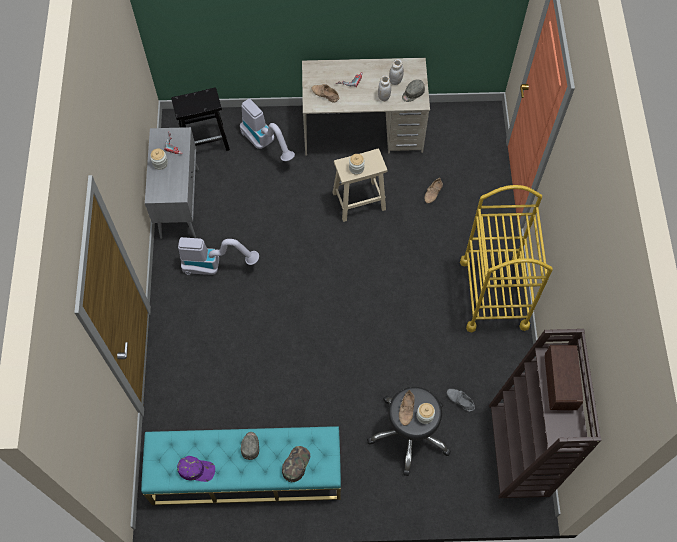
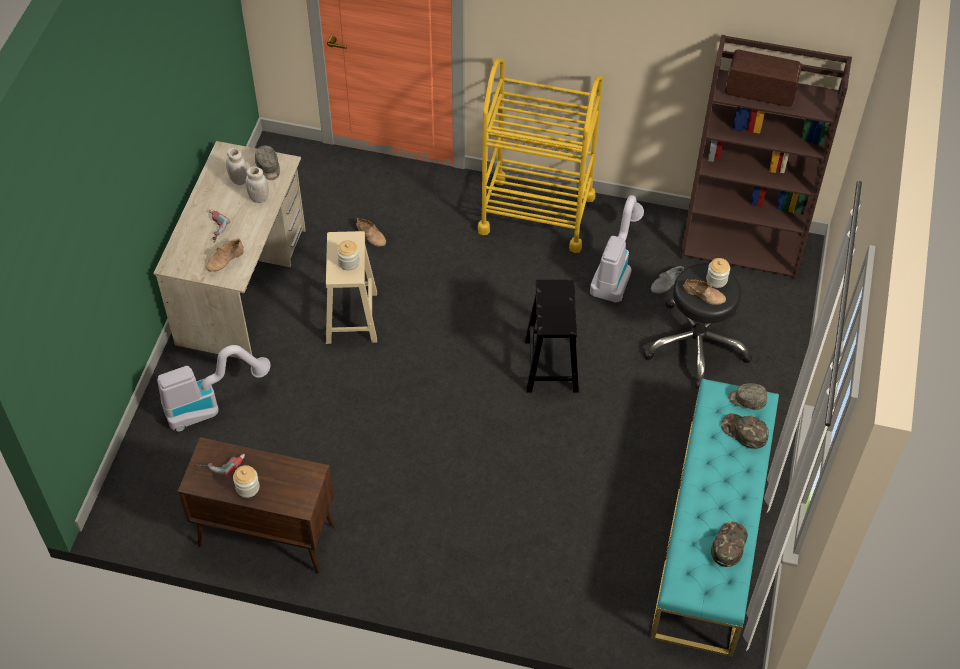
camera: 75 degrees left, 10 degrees down
grey cabinet [145,127,199,239] -> brown cabinet [177,437,335,574]
black stool [171,87,230,151] -> black stool moved to [525,280,579,392]
purple cap [177,456,215,482] -> green cap [711,522,748,567]
vacuum cleaner [178,237,259,275] -> vacuum cleaner moved to [590,195,644,302]
grey cap [241,432,259,460] -> grey cap moved to [728,383,767,410]

